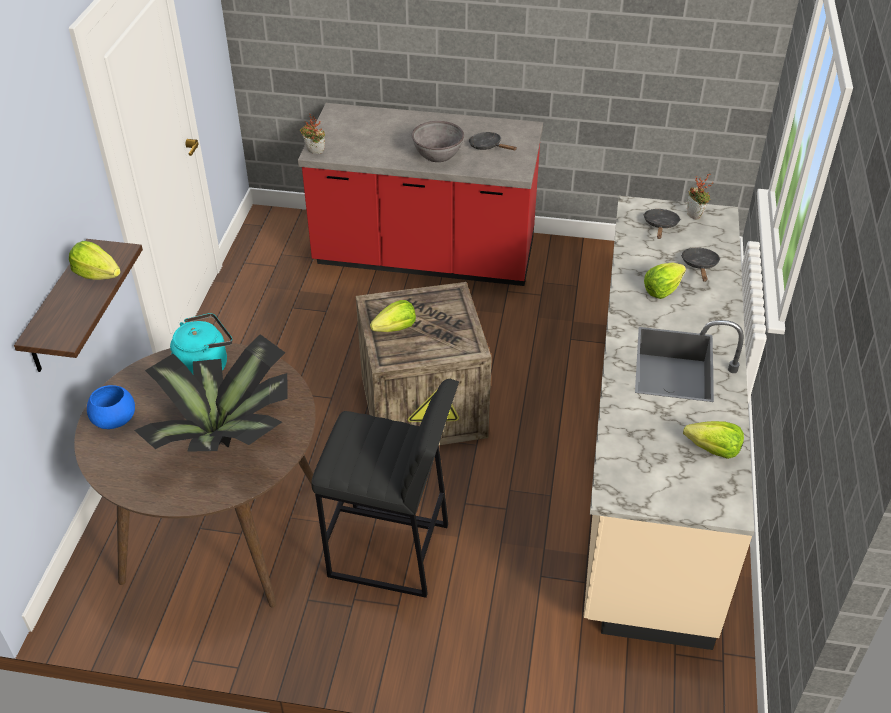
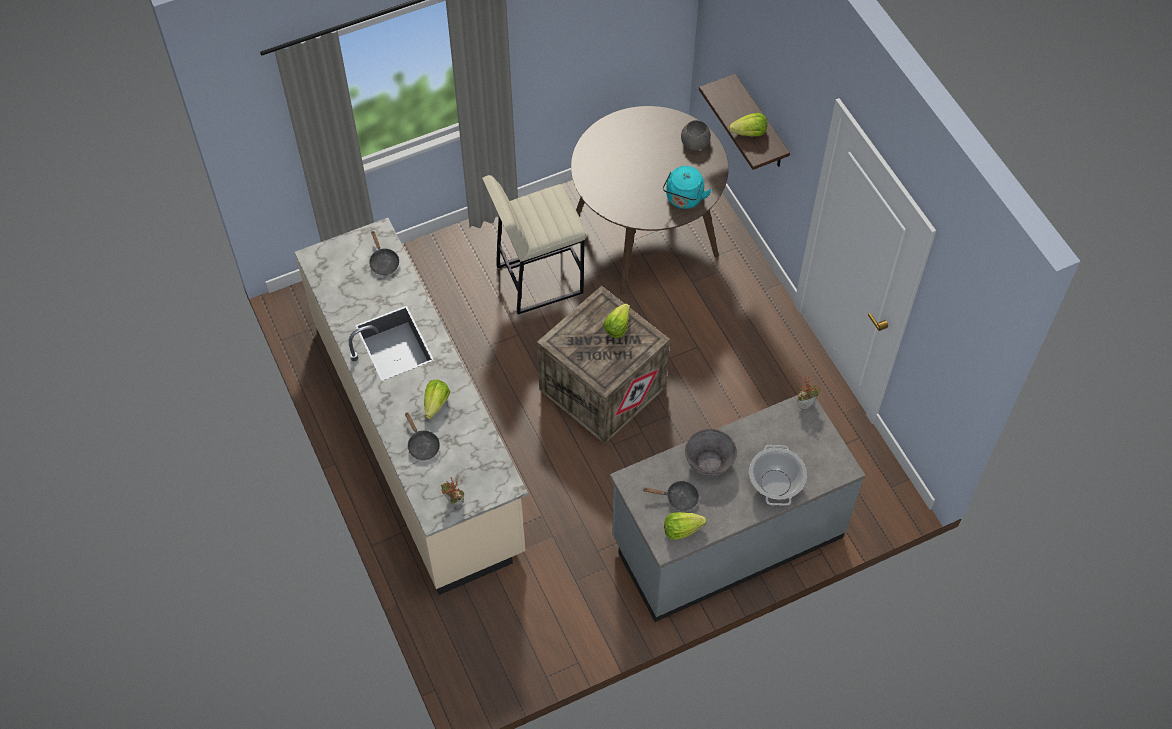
camera: 145 degrees right, 15 degrees up
blue bowl [87,385,135,429] -> grey bowl [681,120,711,150]
potted plant [134,334,288,452] -> none
red counter [298,103,543,286] -> grey counter [610,395,865,622]
black stool [312,379,459,598] -> beige stool [482,175,586,314]
black frying pan [643,209,681,239] -> black frying pan moved to [369,231,399,275]
lettuce [683,421,744,459] -> lettuce moved to [664,512,706,540]
none -> cooking pot [749,445,807,506]

